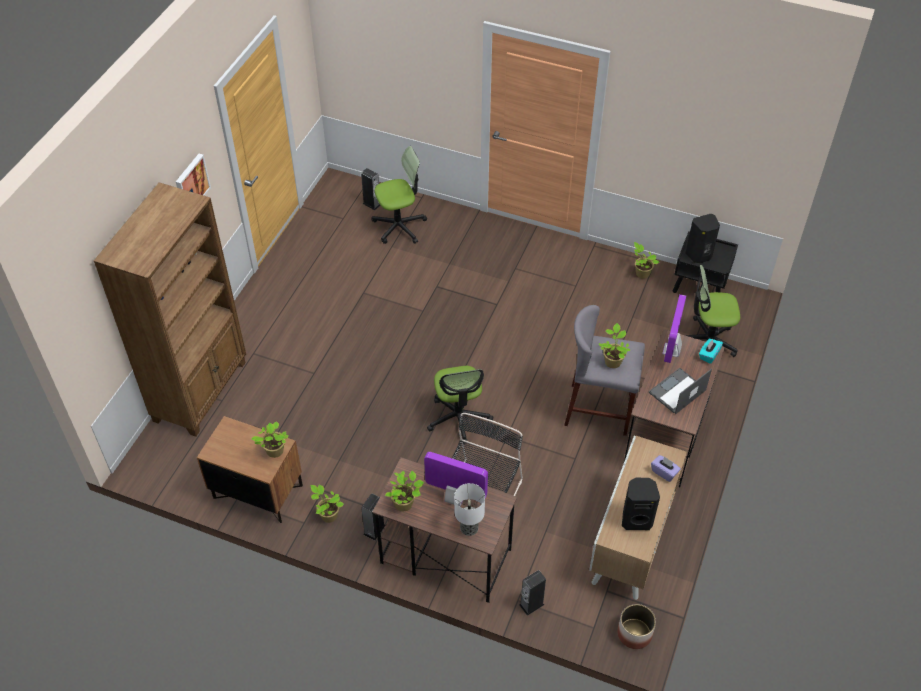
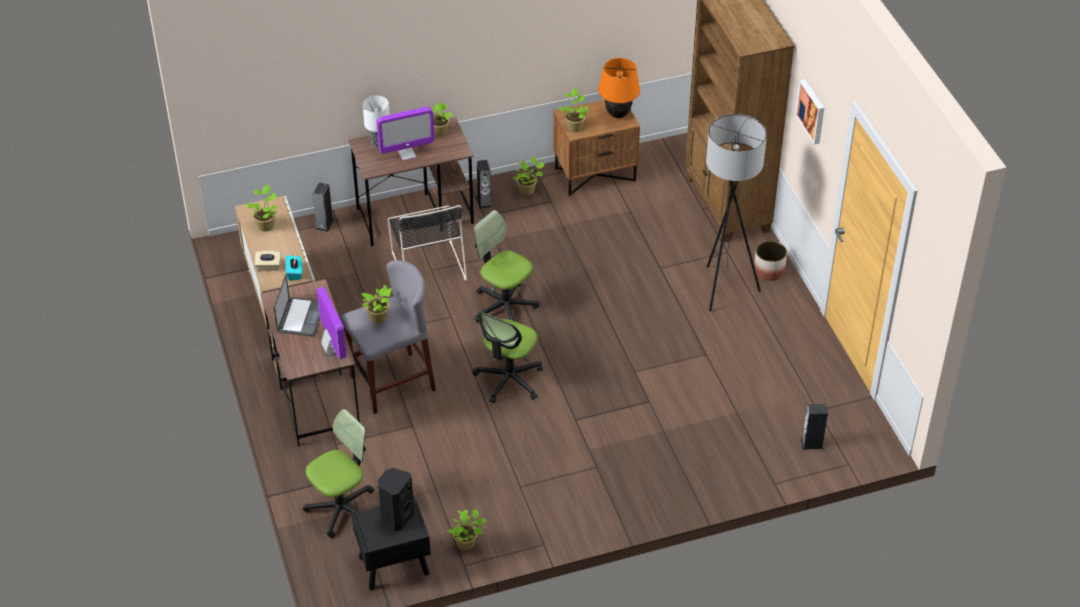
camera: 140 degrees right, 5 degrees down
office chair [371,146,427,244] -> office chair moved to [473,312,543,403]
planter [617,604,656,649] -> planter moved to [754,241,787,281]
black speaker [622,478,660,530] -> potted plant [246,185,278,232]
purple tissue box [651,455,681,482] -> beige tissue box [255,250,281,271]
turquoise tissue box [699,338,723,364] -> turquoise tissue box moved to [285,255,302,280]
none -> orange table lamp [598,58,640,118]
none -> grey floor lamp [706,114,767,312]

